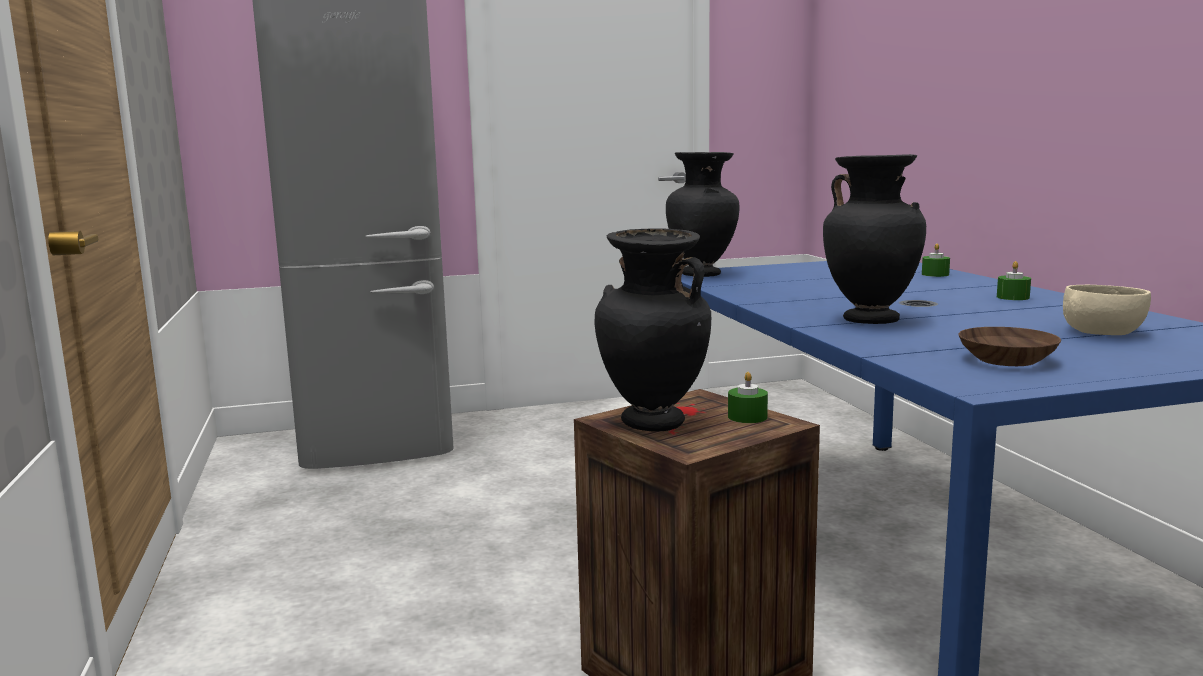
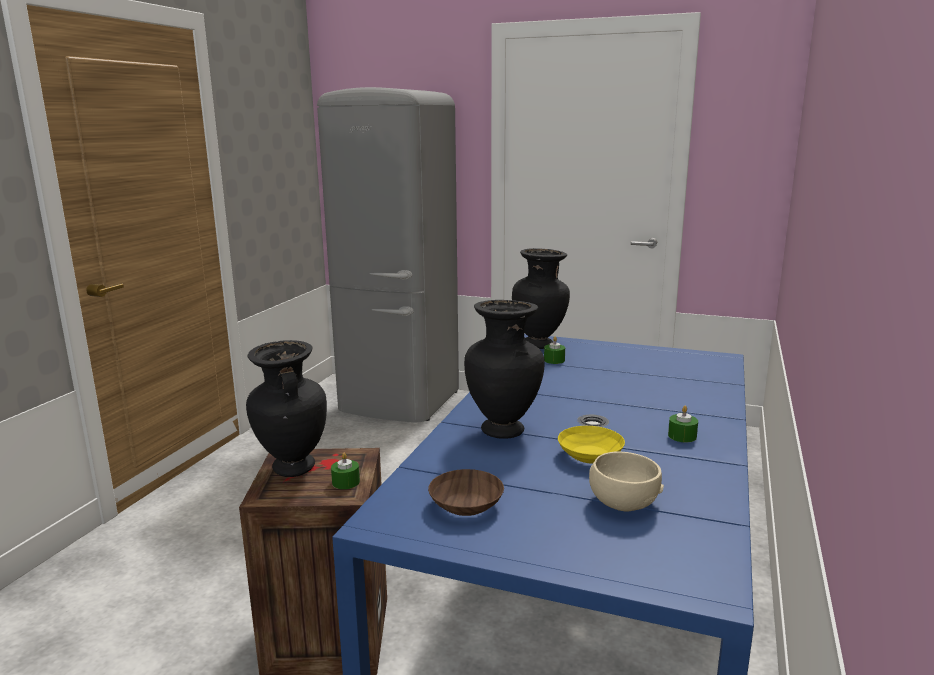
camera: 35 degrees right, 5 degrees up
green candle [922,243,950,277] -> green candle moved to [544,336,565,364]
none -> yellow bowl [558,426,625,464]

